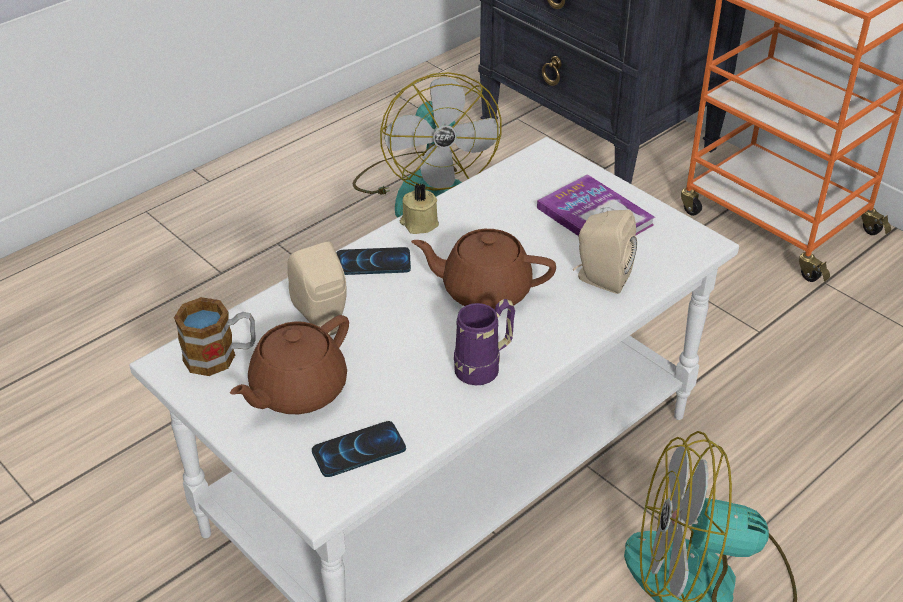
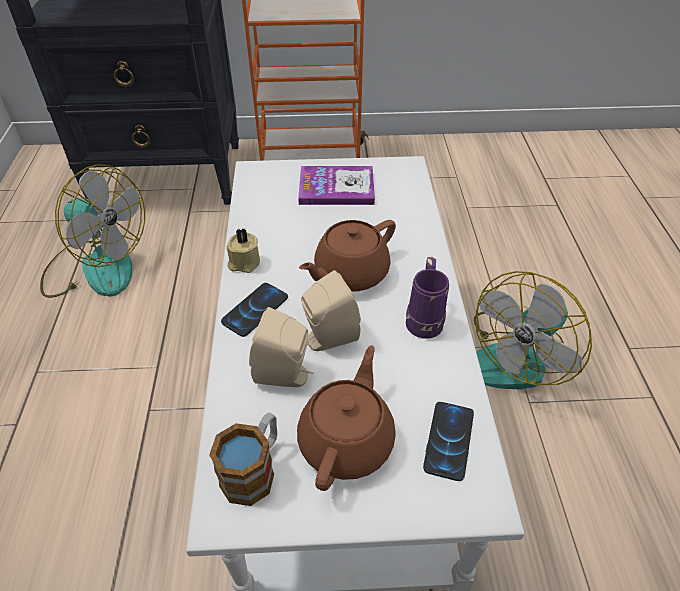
camera: 50 degrees left, 5 degrees up
brown teapot [230,315,349,414] -> brown teapot turned 150 degrees counterclockwise [297,345,396,491]
beige speaker [573,210,637,294] -> beige speaker moved to [301,270,361,351]

